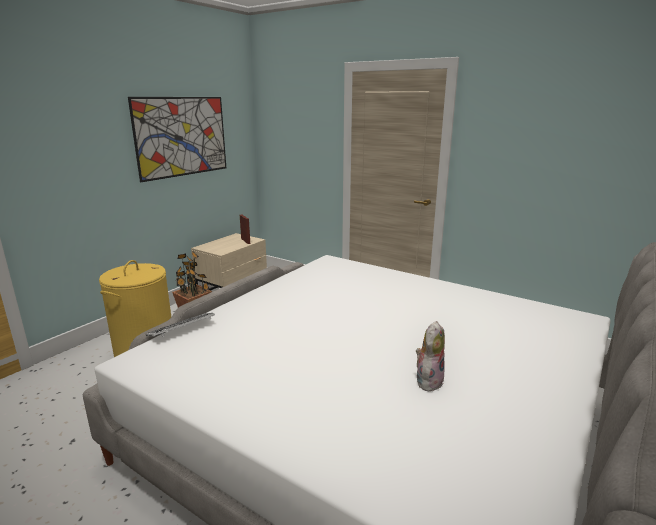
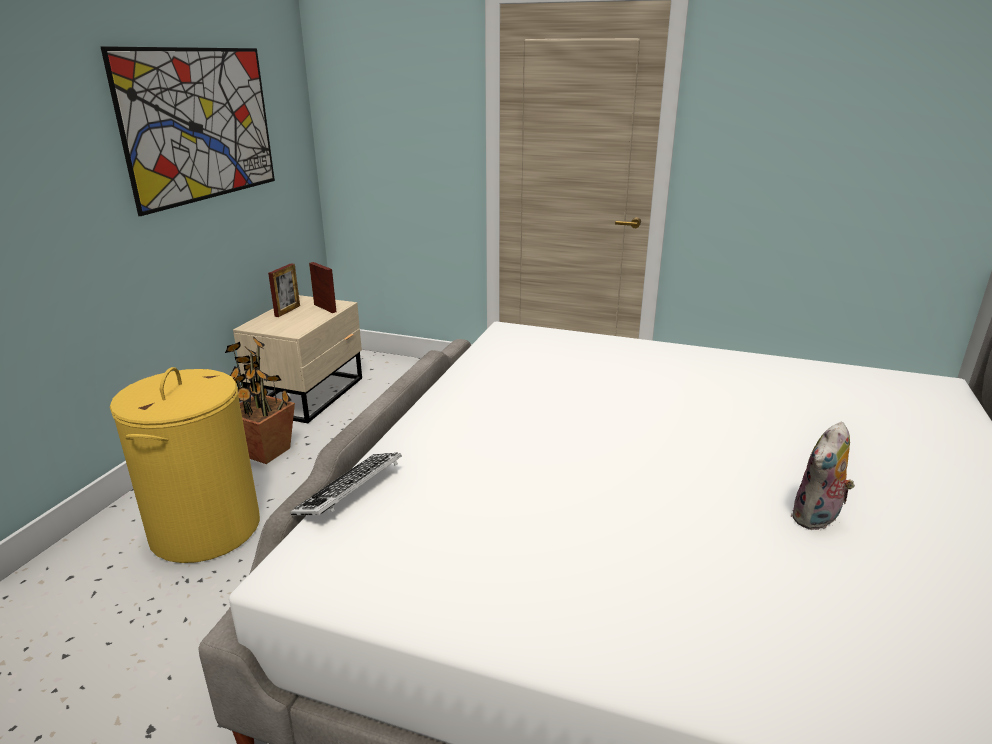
camera: 15 degrees left, 5 degrees up
plush toy [416,321,445,391] -> plush toy turned 150 degrees counterclockwise [790,422,855,530]
none -> picture frame [268,263,300,317]

